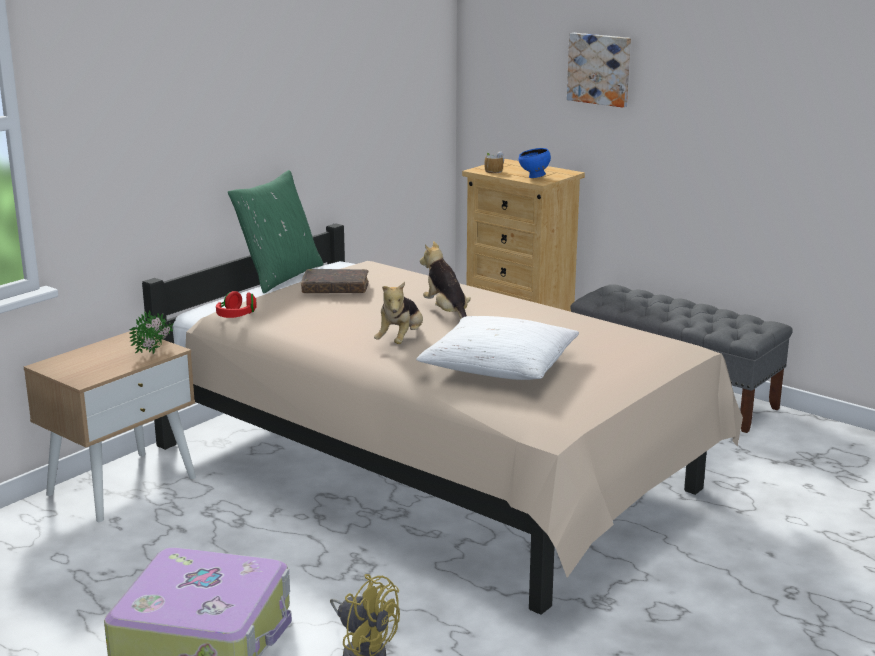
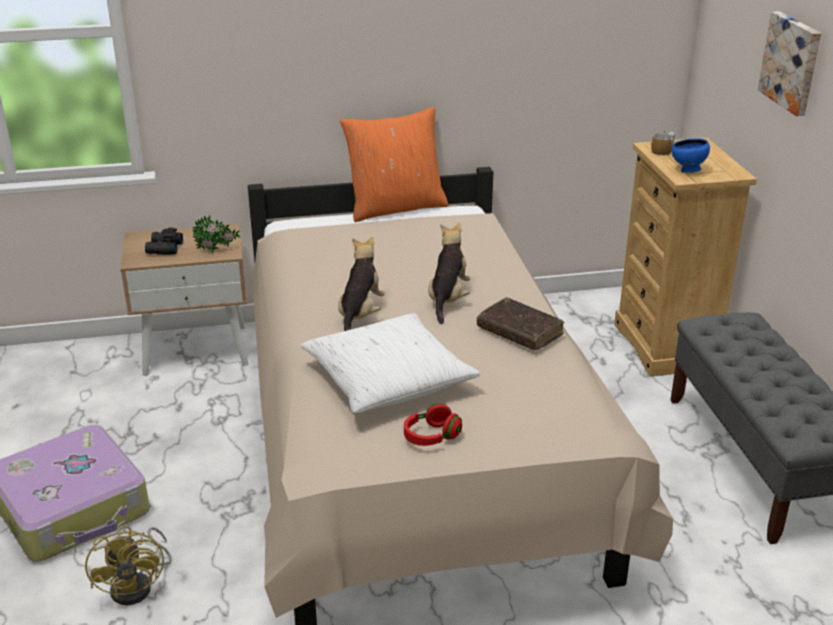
camera: 40 degrees right, 10 degrees up
red headphones [216,291,257,318] -> red headphones moved to [404,403,462,446]
green pillow [228,170,323,293] -> orange pillow [340,107,448,222]
brown book [301,269,369,293] -> brown book moved to [477,297,564,351]
plush toy [374,282,423,344] -> plush toy turned 135 degrees clockwise [338,236,385,331]
none -> black binoculars [145,228,183,255]

